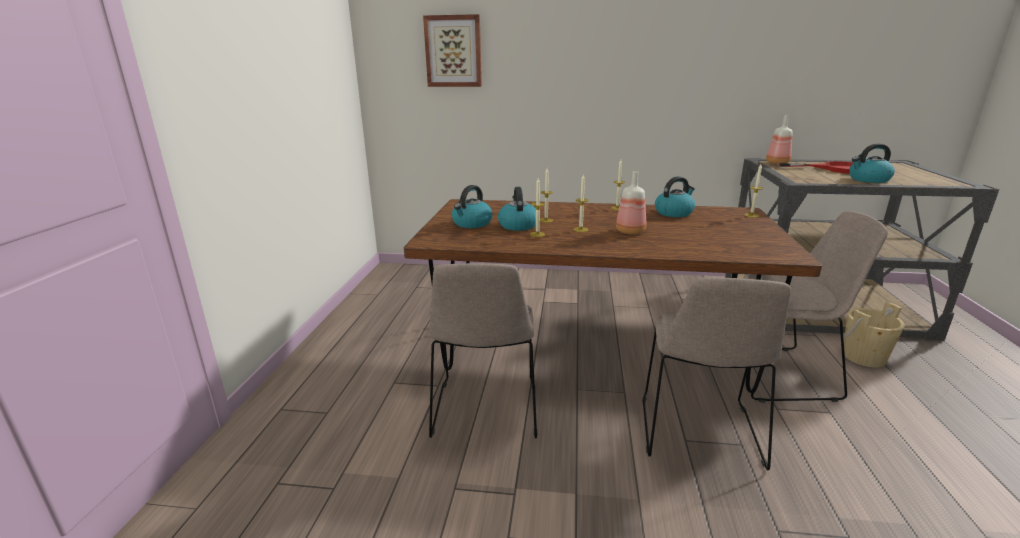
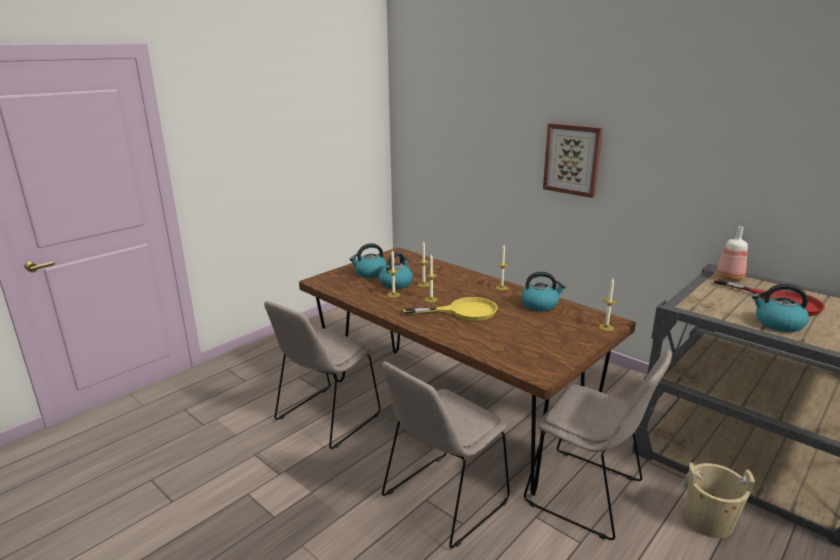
camera: 35 degrees right, 0 degrees up
picture [423,14,482,87] -> picture moved to [543,123,603,198]
bottle [616,171,646,234] -> yellow frying pan [404,297,498,321]

